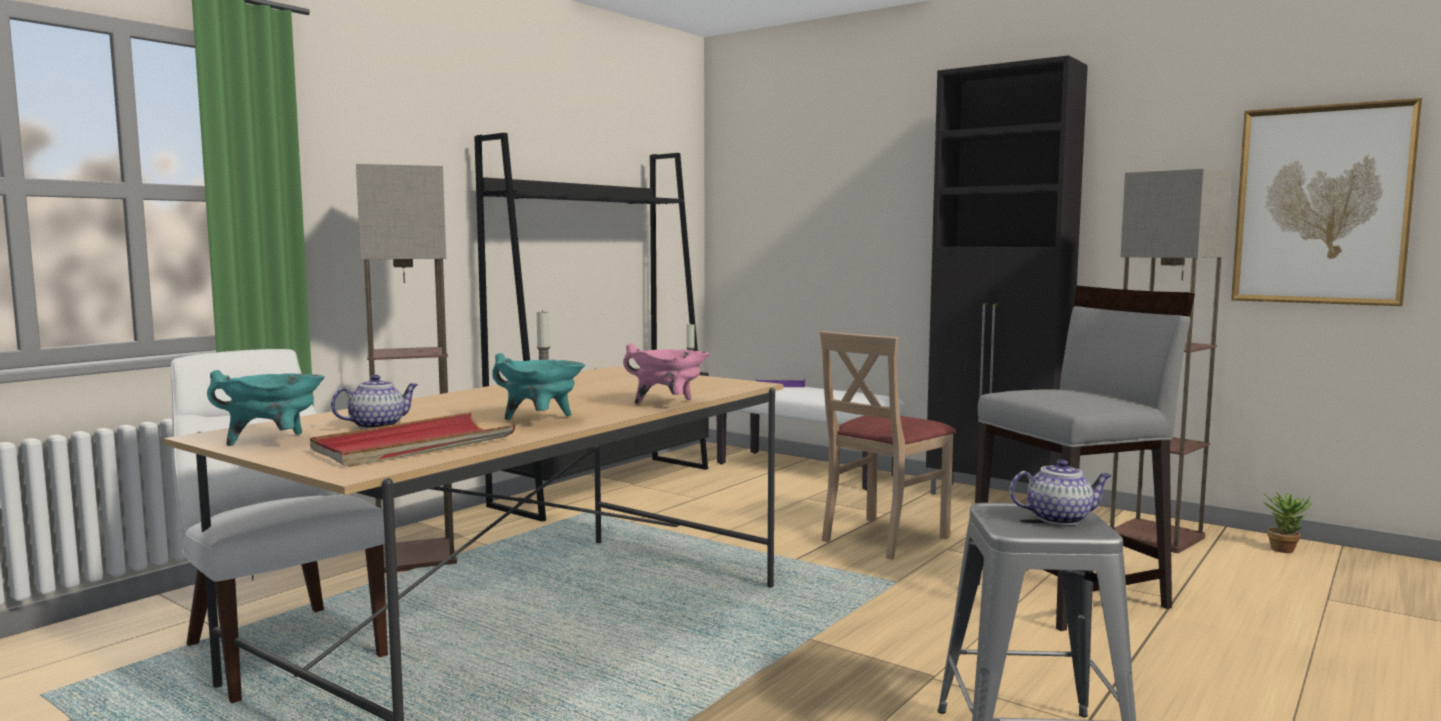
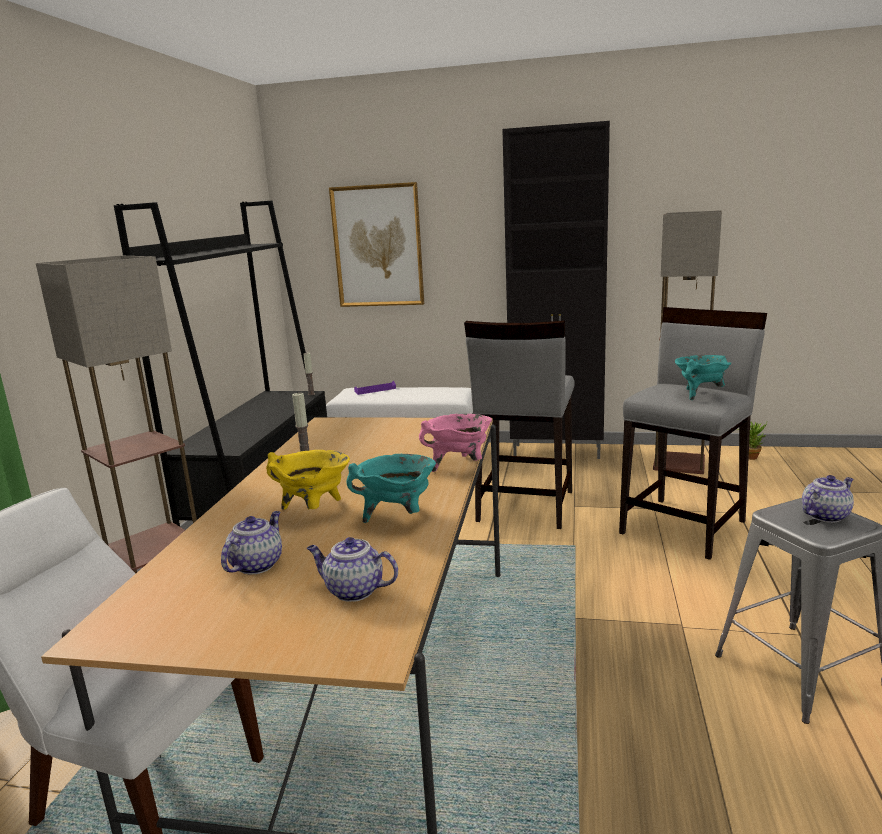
camera: 25 degrees left, 10 degrees up
turquoise cooking pot [207,370,325,446] -> turquoise cooking pot moved to [675,355,731,400]
red tray [310,412,515,467] -> teapot [307,537,398,602]
beige chair [820,331,956,560] -> grey stool [464,320,575,529]
picture [1231,98,1422,306] -> picture moved to [329,182,424,307]
none -> yellow cooking pot [266,450,350,510]

